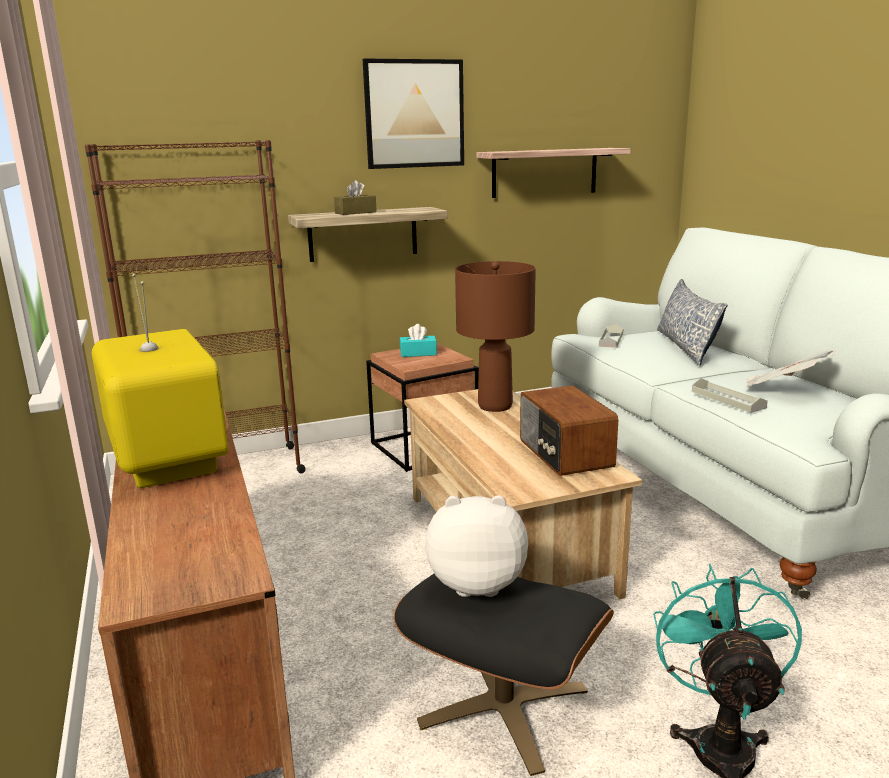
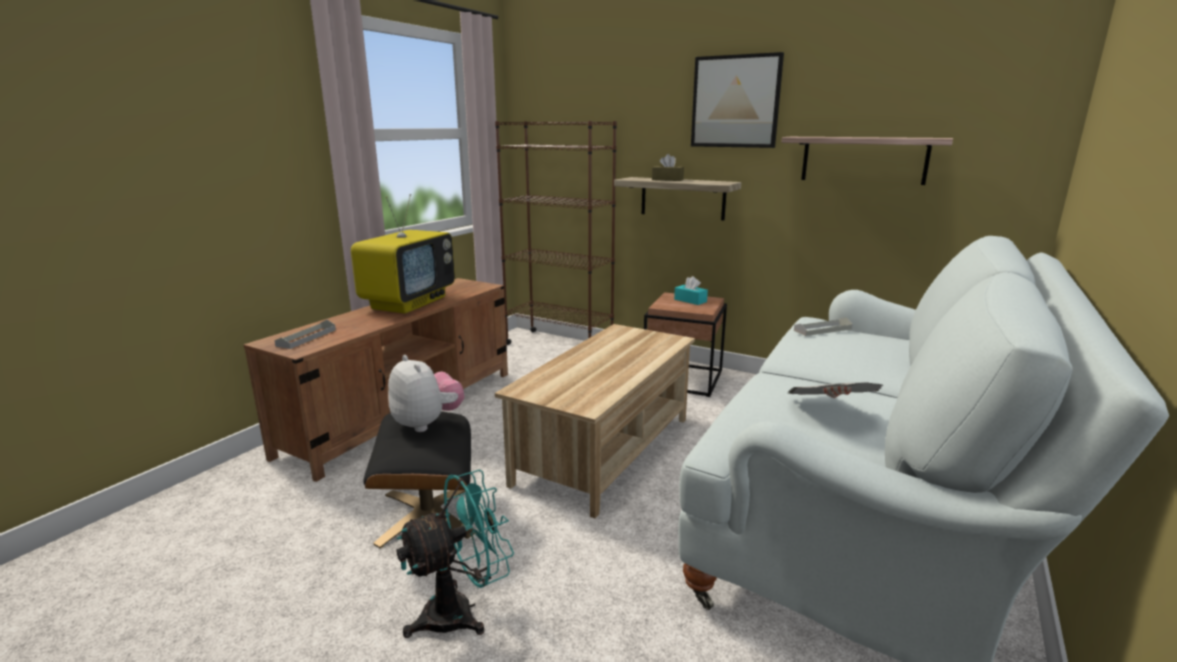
camera: 50 degrees right, 0 degrees up
brown table lamp [455,261,536,412] -> none
radio [520,385,618,476] -> none
pillow [657,279,727,366] -> none
grey tray [692,378,768,413] -> grey tray moved to [274,320,336,349]

